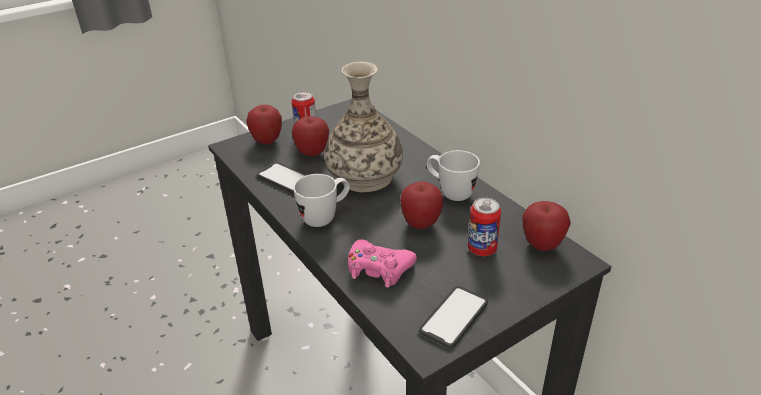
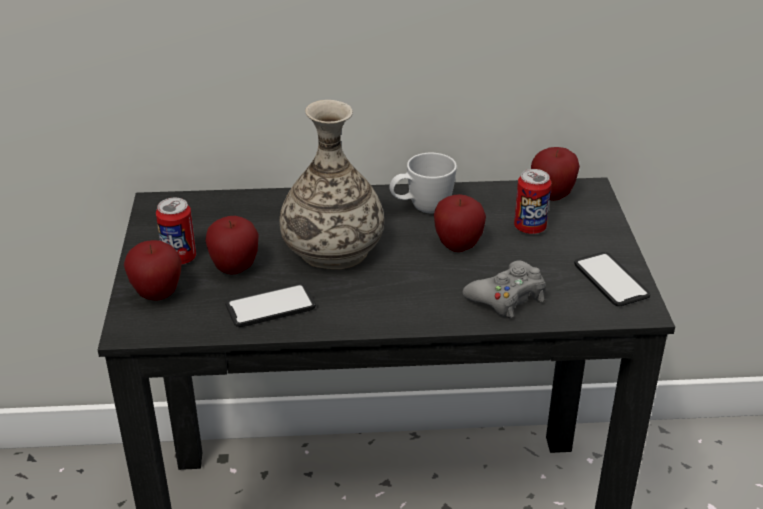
camera: 60 degrees left, 0 degrees up
white mug [293,174,350,227] -> none
pink game controller [348,239,417,288] -> grey game controller [463,260,546,318]

